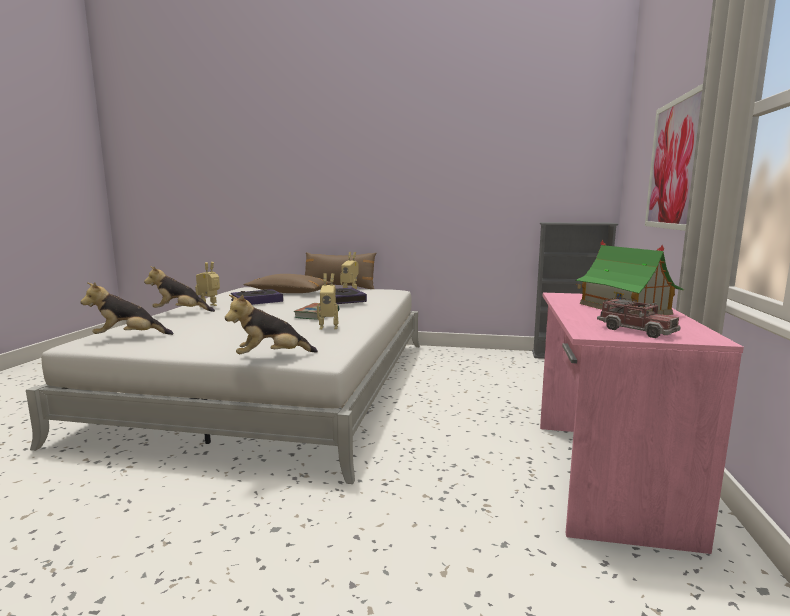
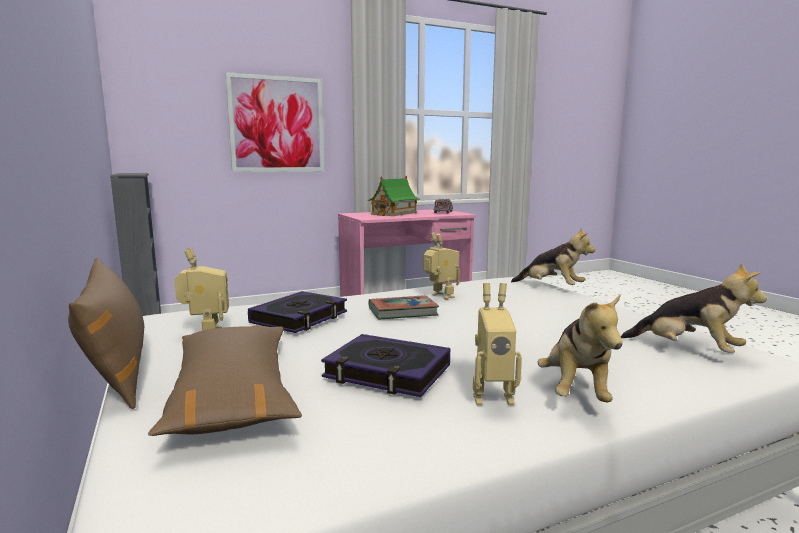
camera: 125 degrees left, 0 degrees up
plush toy [144,266,215,312] -> plush toy turned 45 degrees clockwise [538,293,623,403]

